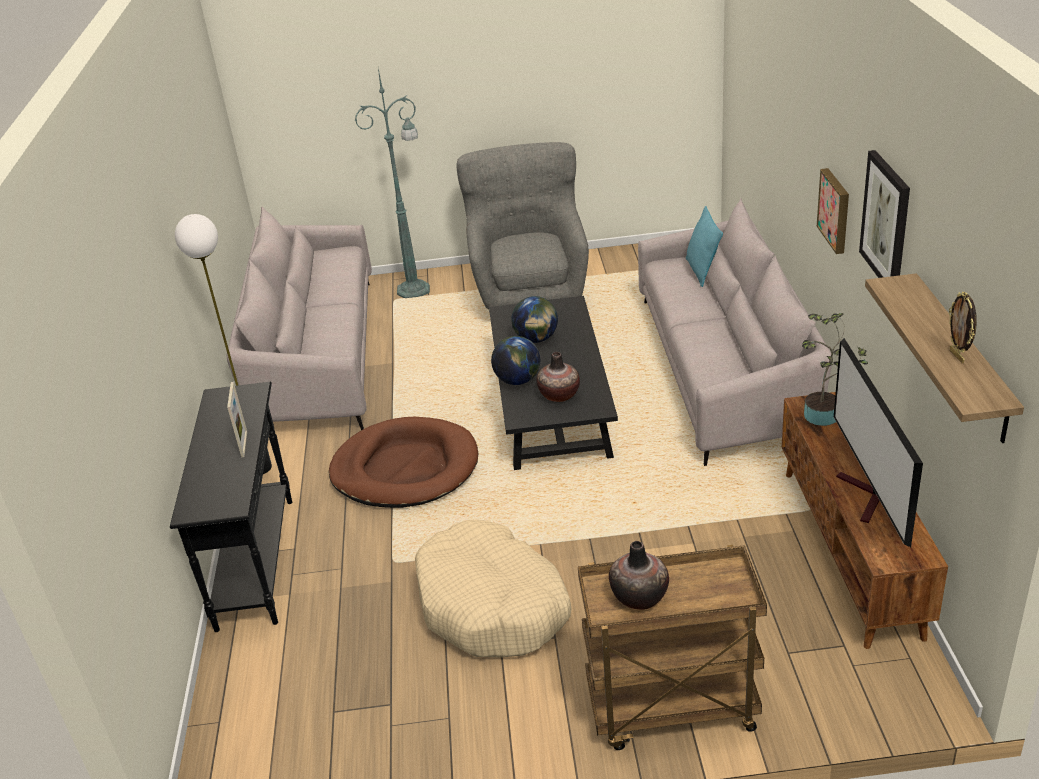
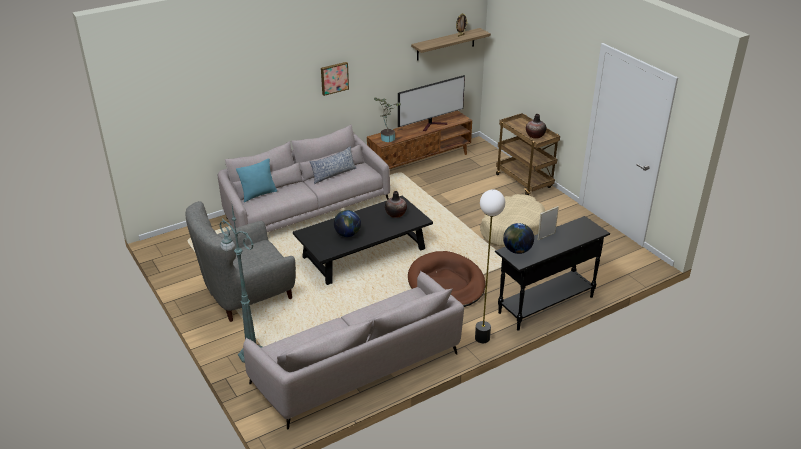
camera: 120 degrees left, 0 degrees up
globe [491,336,540,385] -> globe moved to [503,223,534,254]
picture [859,150,910,278] -> none
none -> pillow [309,146,356,184]

